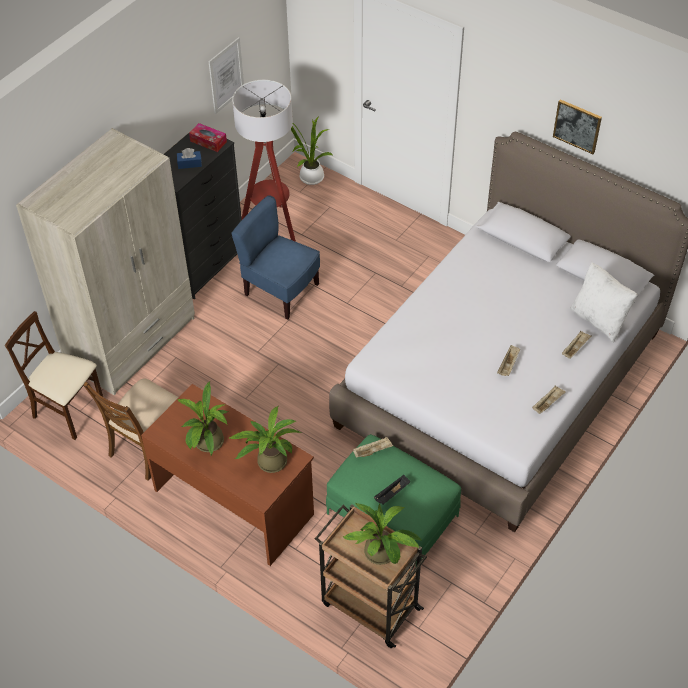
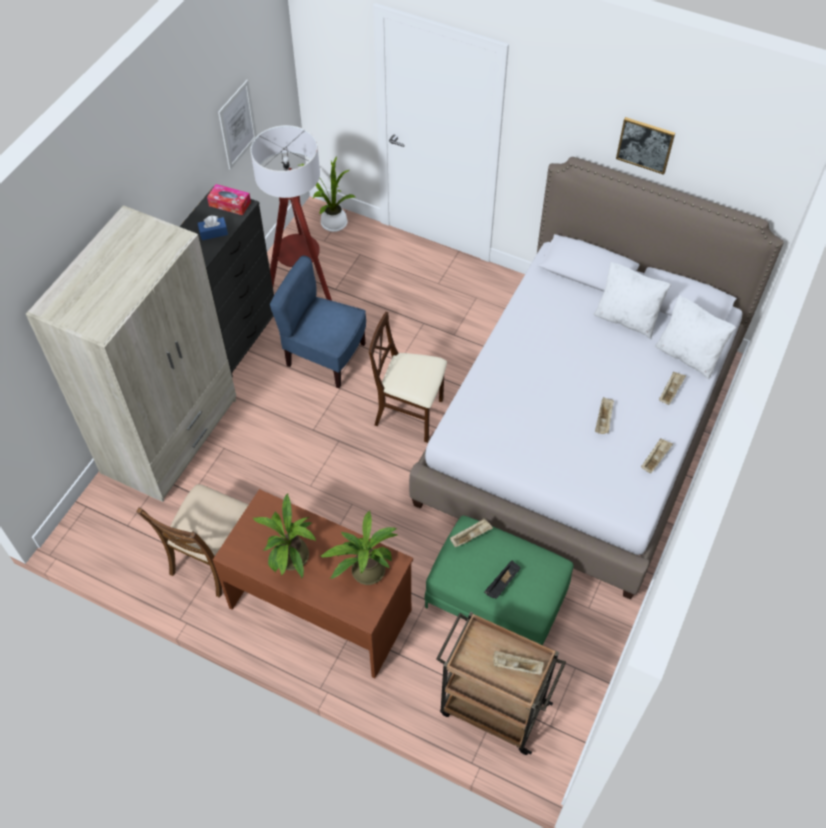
camera: 10 degrees left, 5 degrees up
beige chair [5,311,103,440] -> beige chair moved to [369,312,447,443]
potted plant [343,503,422,565] -> beige tray [493,651,544,675]
none -> white pillow [593,262,671,339]

